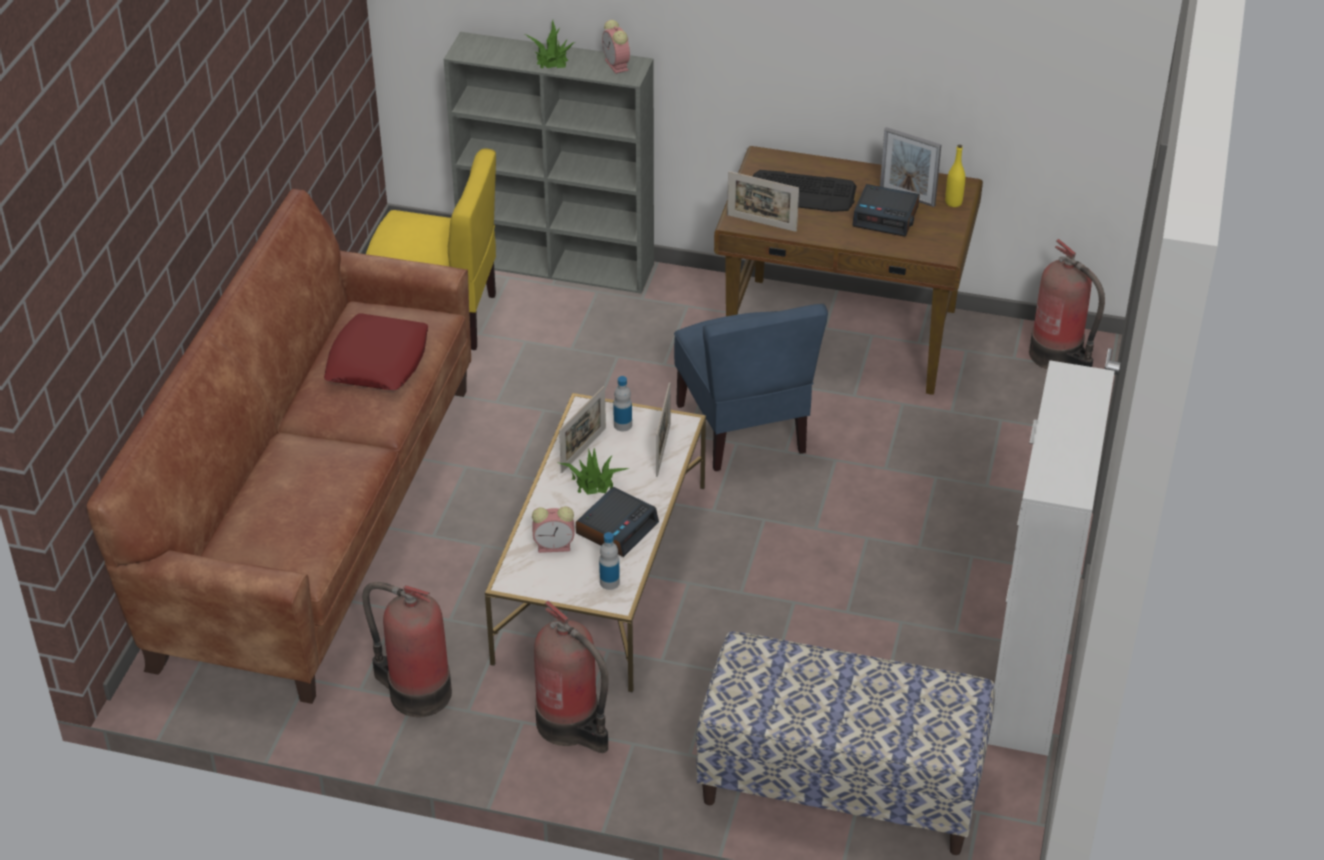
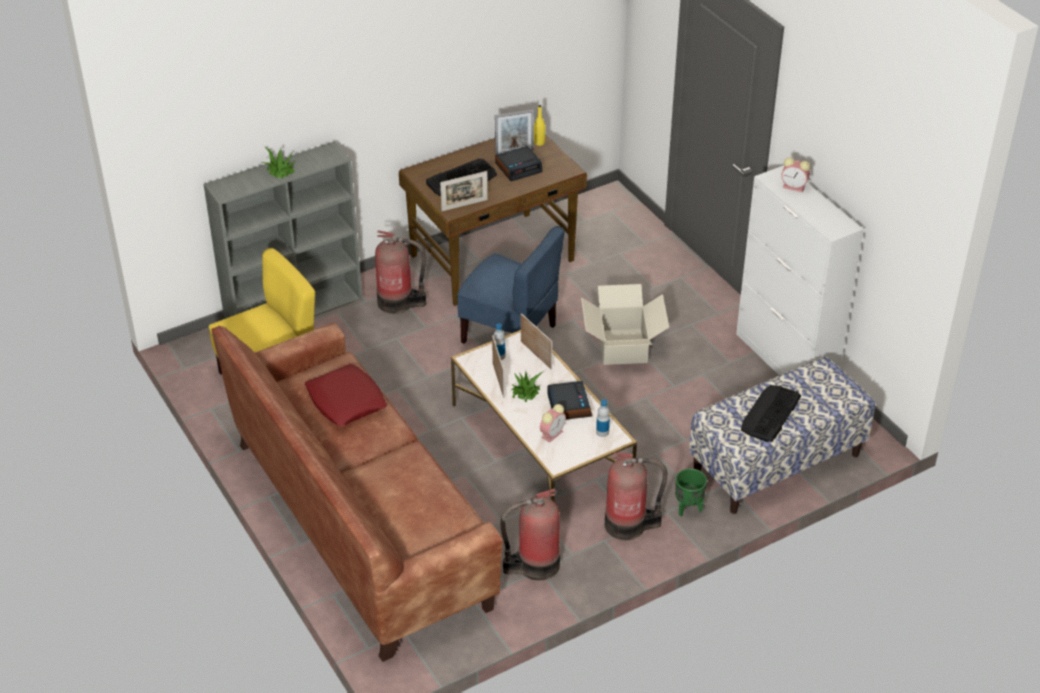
camera: 45 degrees left, 0 degrees up
alarm clock [602,20,630,74] -> alarm clock moved to [781,158,810,192]
fire extinguisher [1029,239,1105,369] -> fire extinguisher moved to [375,230,426,314]
none -> cardboard box [581,284,669,365]
none -> green planter [675,468,707,516]
none -> keyboard [741,385,801,442]

